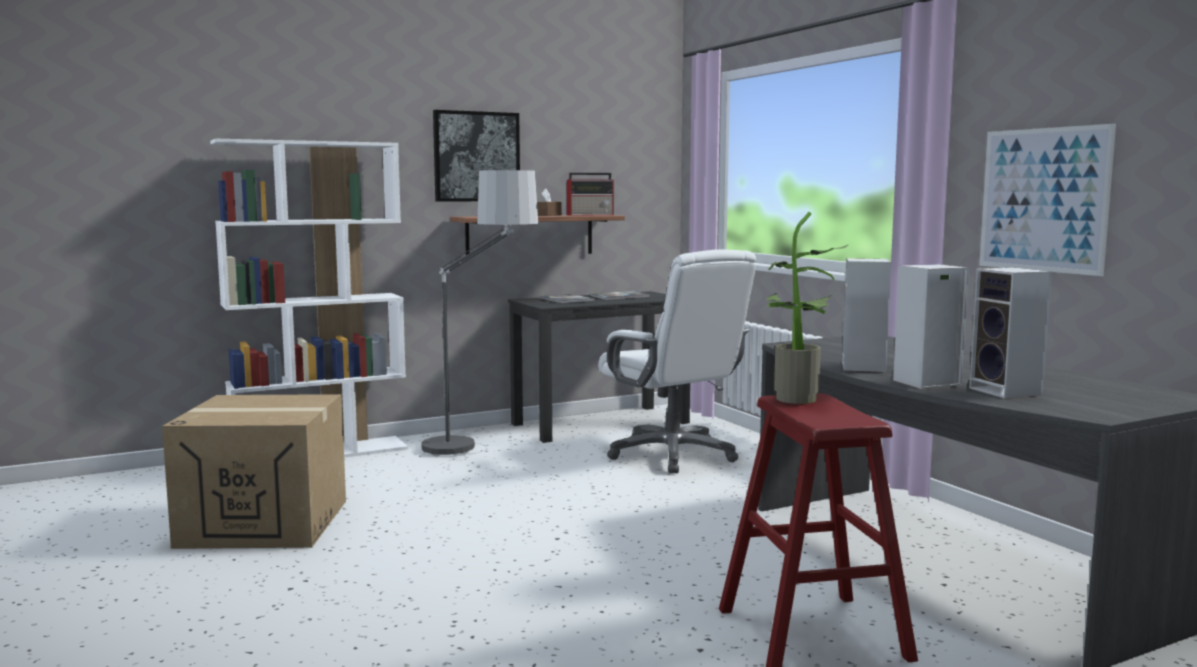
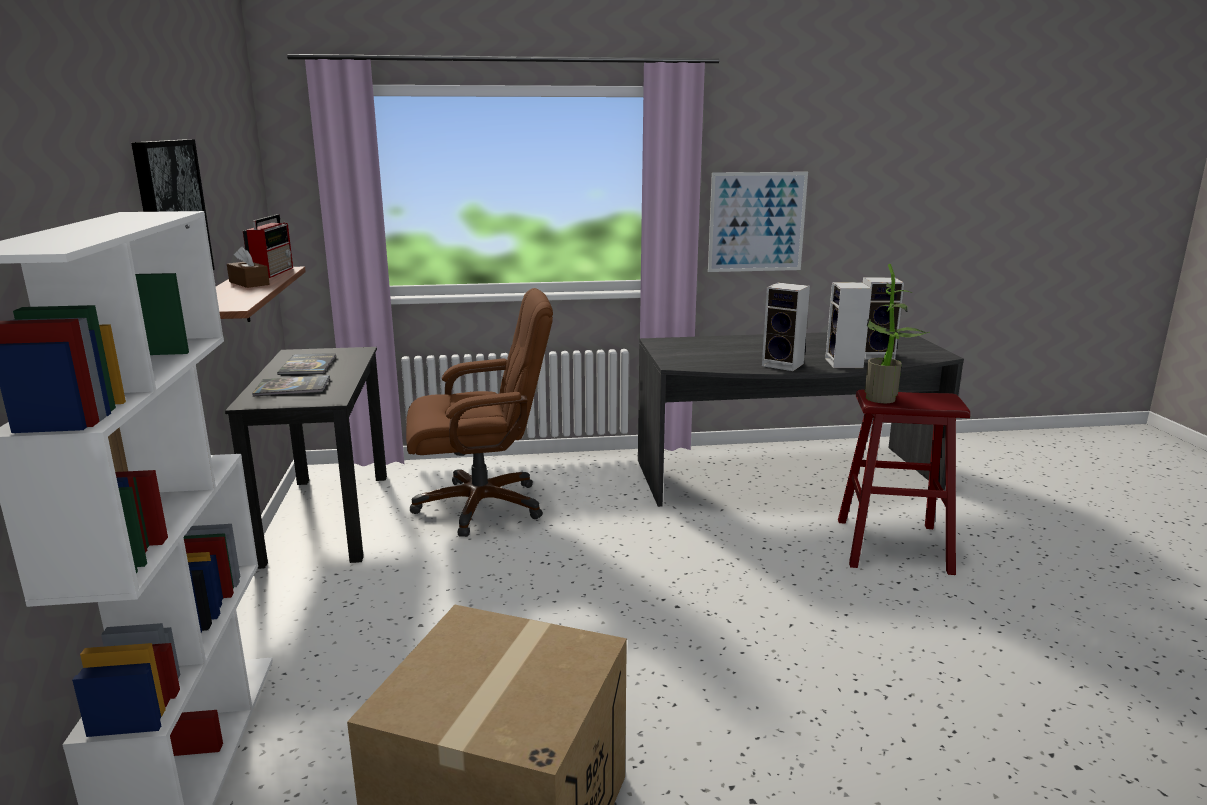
camera: 70 degrees left, 10 degrees up
floor lamp [421,170,538,456] -> none
white office chair [598,249,756,473] -> brown office chair [406,288,553,537]

